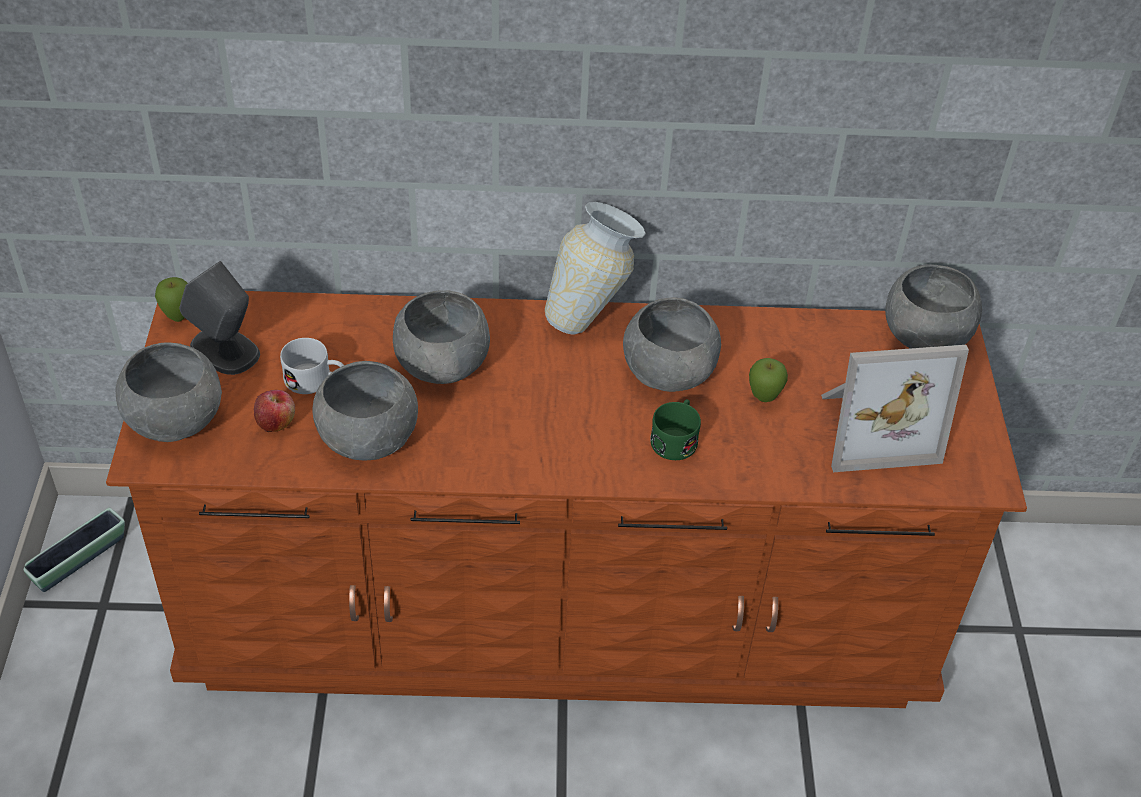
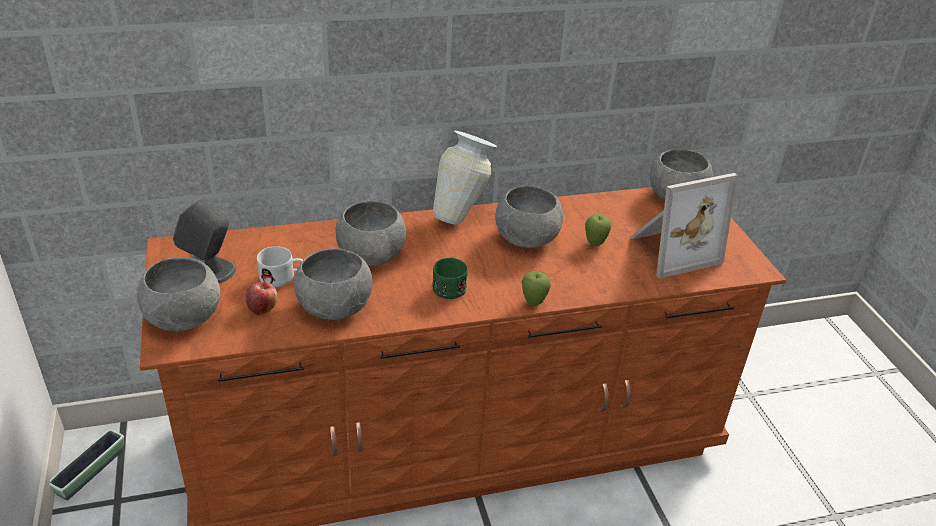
camera: 15 degrees left, 10 degrees down
apple [155,277,188,322] -> apple moved to [522,271,551,307]
green mug [650,399,701,460] -> green mug moved to [432,257,468,299]

